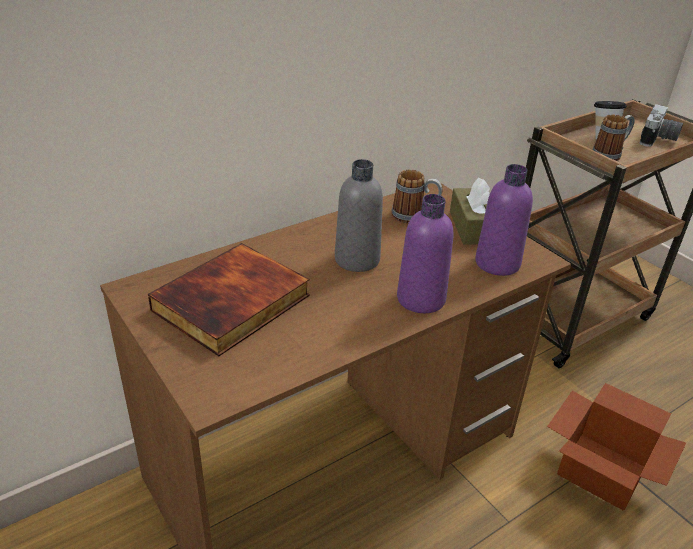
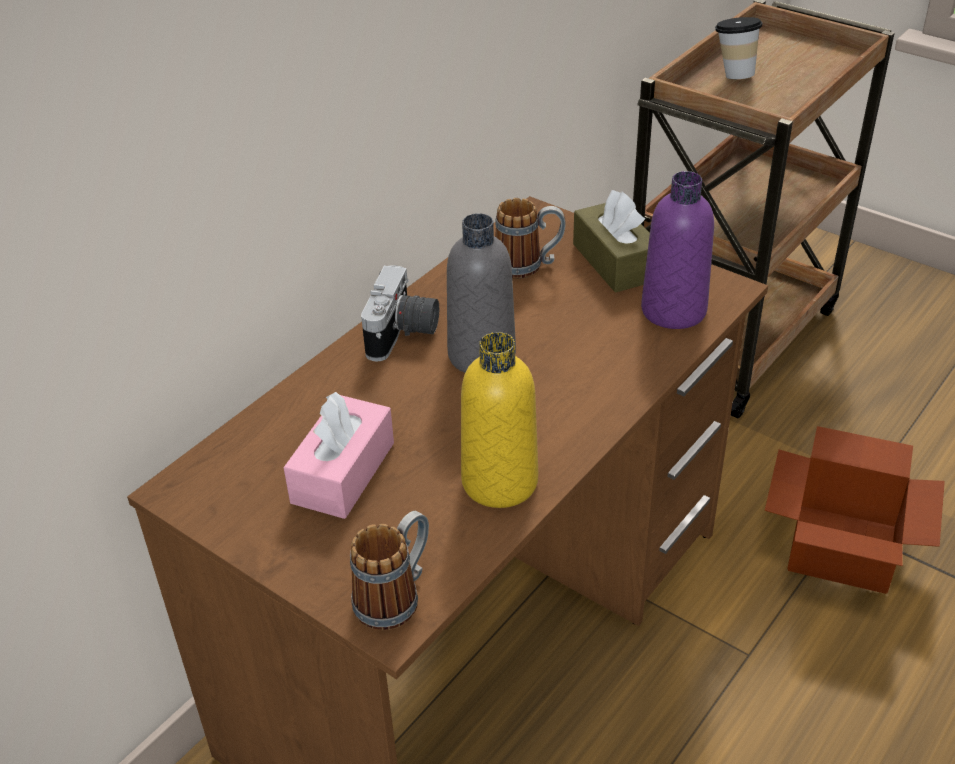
camera: 15 degrees left, 5 degrees up
book [148,243,310,356] -> pink tissue box [283,392,394,519]
purple bottle [397,194,453,313] -> none
mug [592,114,635,161] -> mug moved to [350,511,429,630]
camera [640,104,683,147] -> camera moved to [361,265,439,361]
none -> yellow bottle [461,332,538,508]

